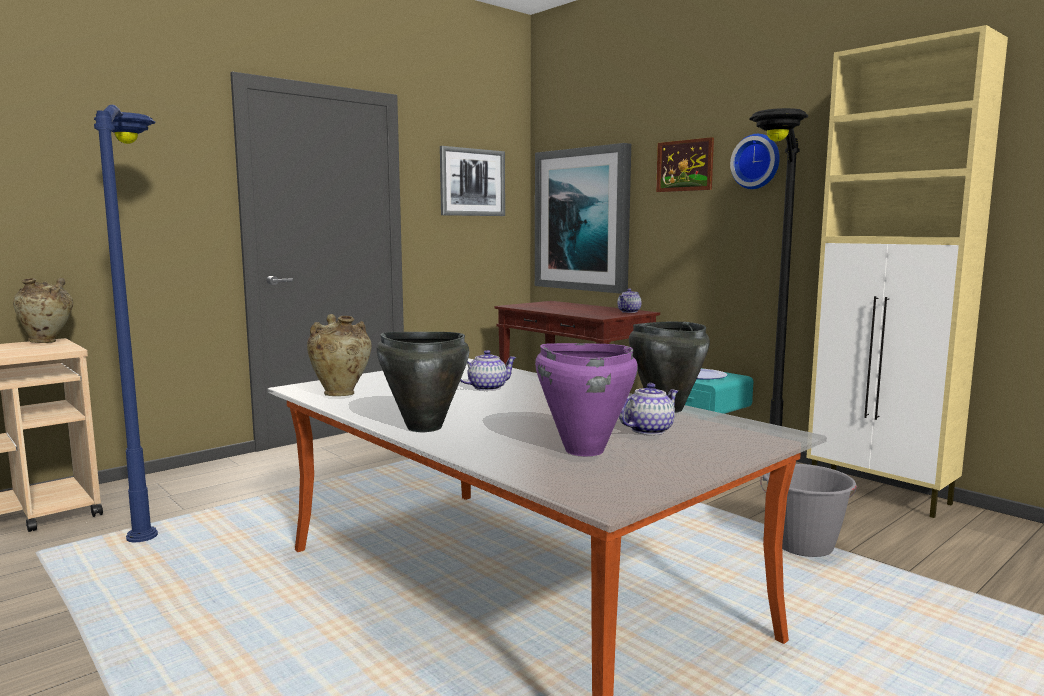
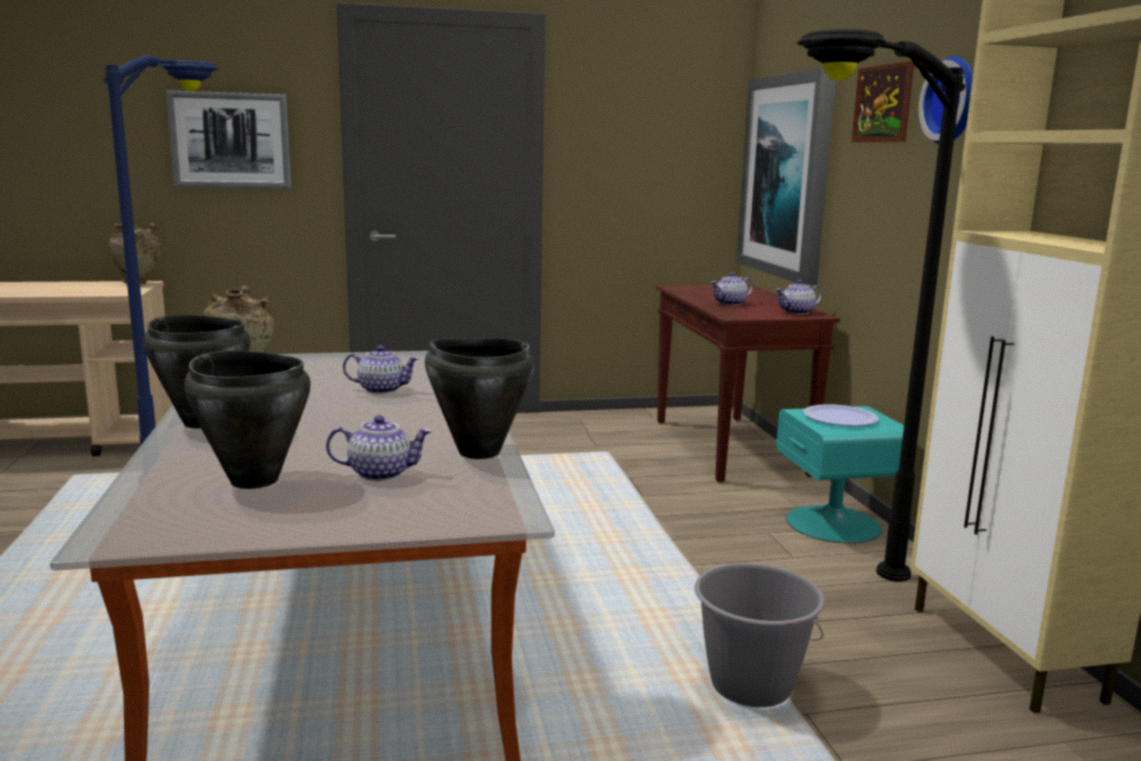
camera: 30 degrees right, 5 degrees up
picture [440,146,505,216] -> picture moved to [166,90,291,189]
purple cooking pot [535,343,638,456] -> black cooking pot [184,351,311,489]
none -> teapot [710,272,753,306]

